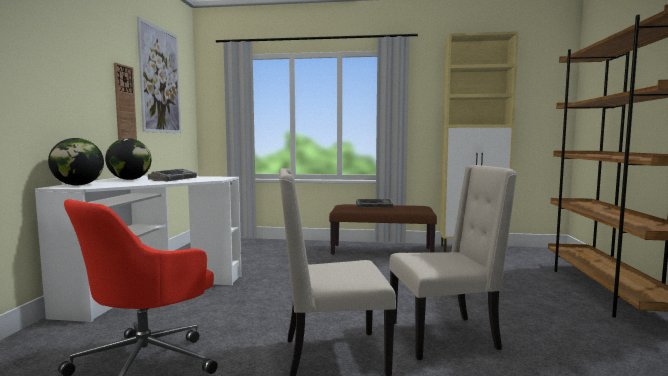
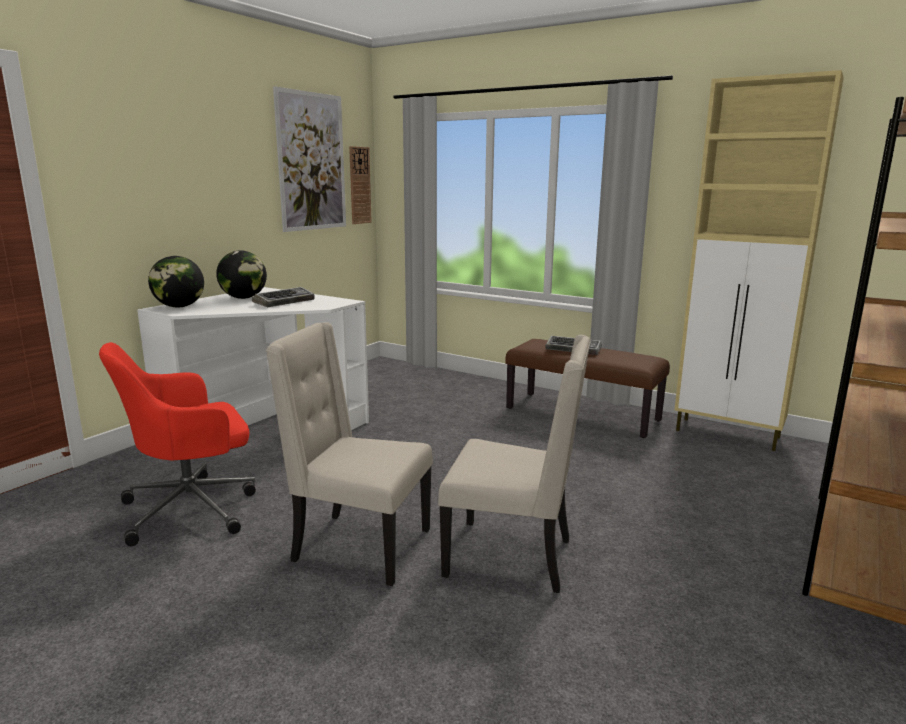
camera: 25 degrees right, 10 degrees up
wall clock [114,63,137,140] -> wall clock moved to [349,146,372,224]

